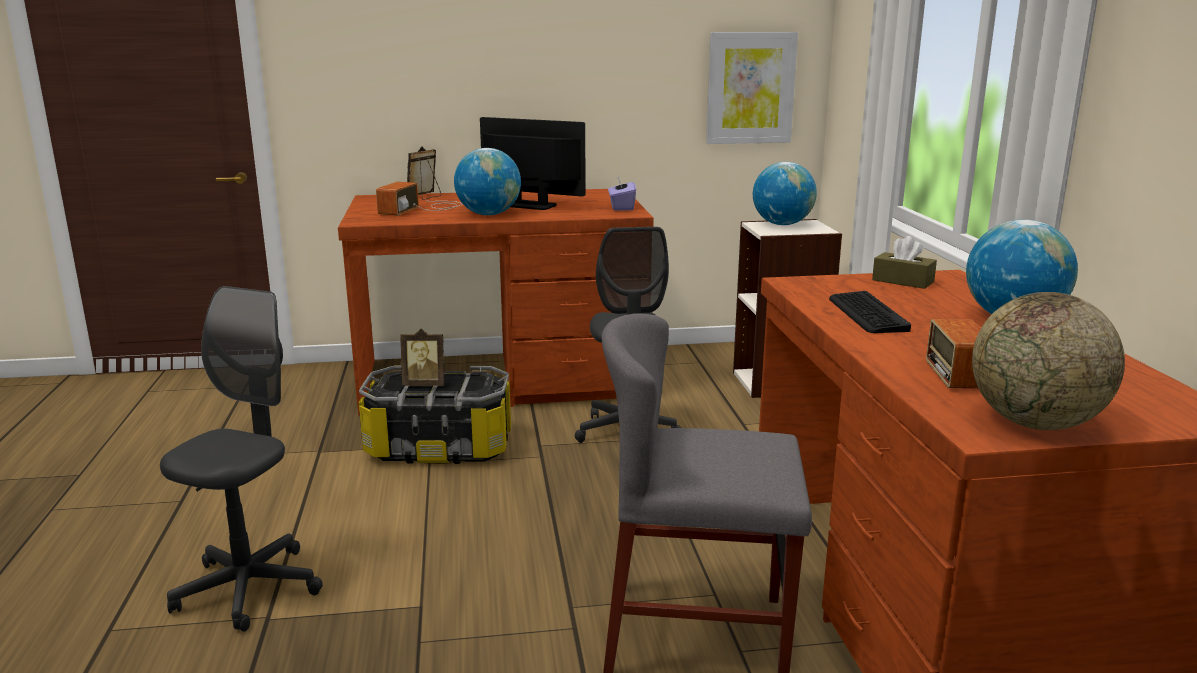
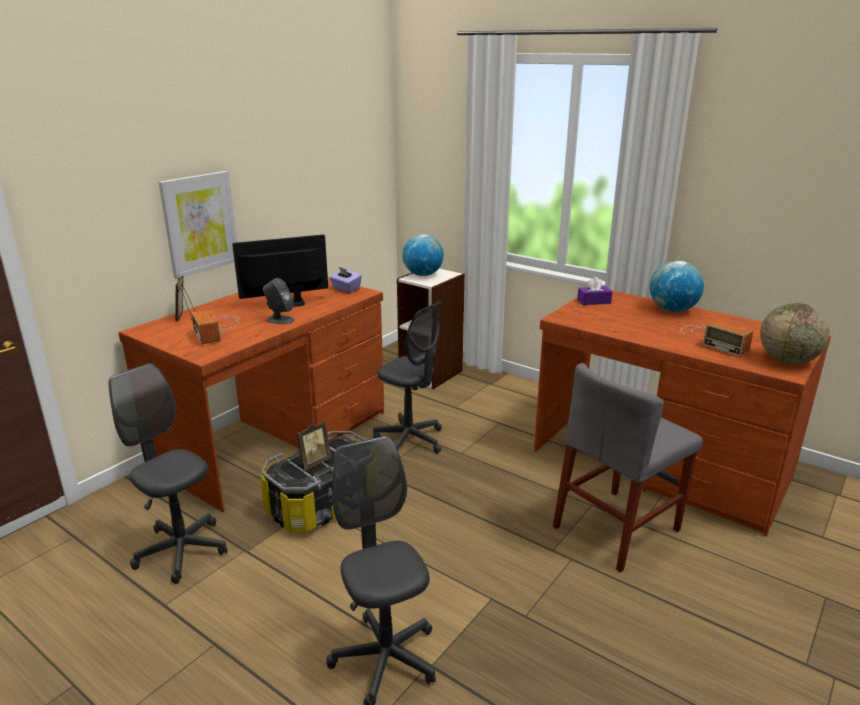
camera: 45 degrees left, 5 degrees up
globe [454,148,521,215] -> grey speaker [263,278,295,324]
picture [706,32,798,144] -> picture moved to [159,171,237,279]
keyboard [829,291,911,333] -> none
brown tissue box [872,236,937,289] -> purple tissue box [577,277,613,305]
none -> grey office chair [108,363,227,584]

